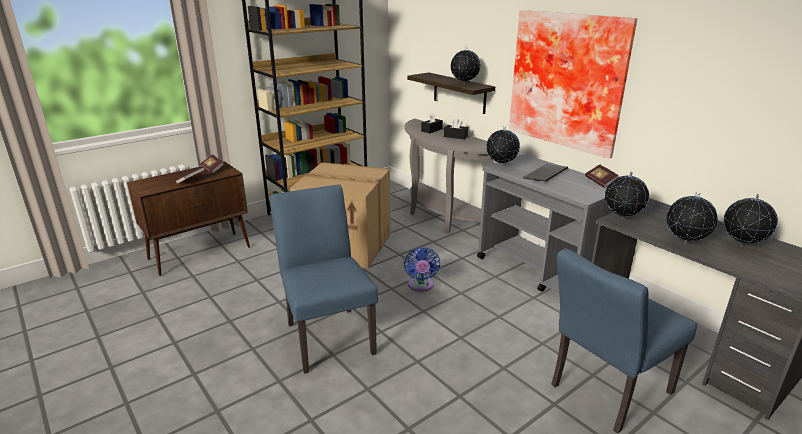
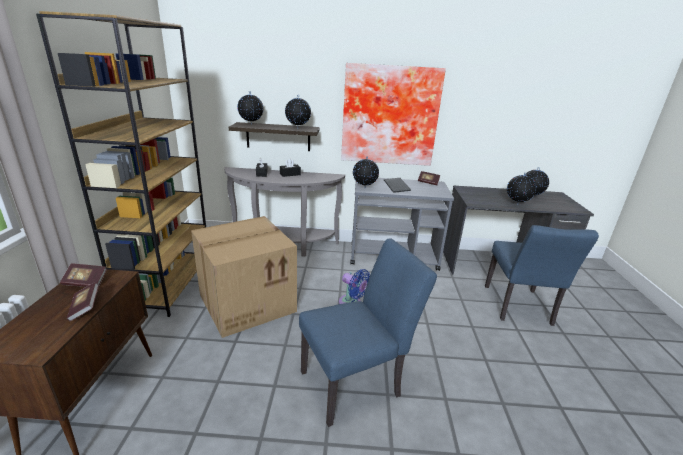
camera: 50 degrees left, 0 degrees up
blue chair [270,184,378,374] -> blue chair turned 135 degrees clockwise [299,238,437,427]
globe [605,171,649,219] -> globe moved to [237,91,264,125]

